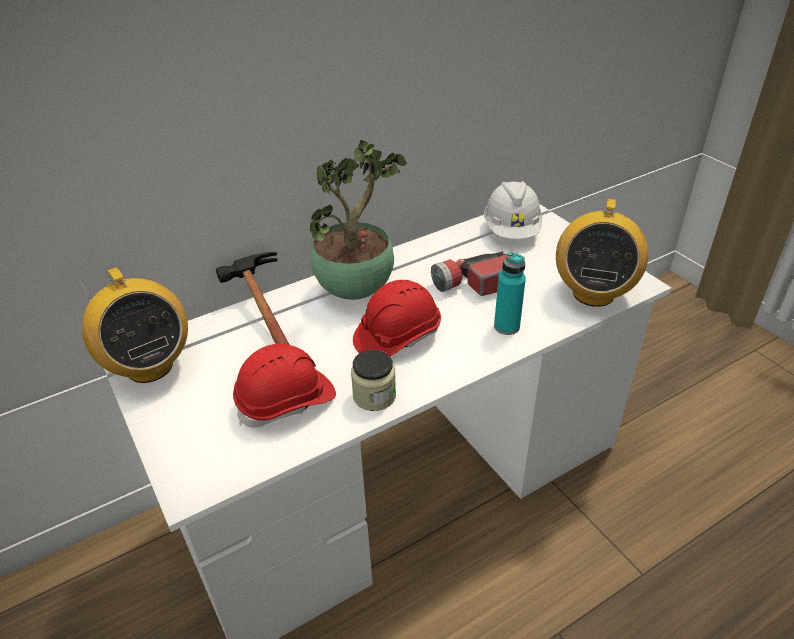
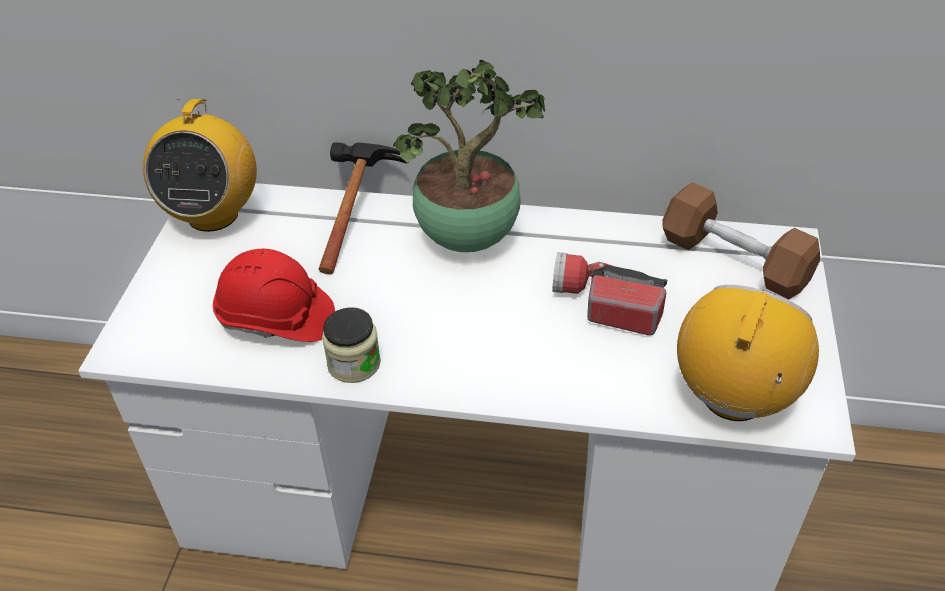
camera: 40 degrees right, 5 degrees up
red hard hat [353,280,441,356] -> none
white hard hat [484,181,542,239] -> brown dumbbell [662,182,820,299]
turquoise bottle [494,252,526,335] -> none
radio [556,199,649,307] -> radio turned 150 degrees clockwise [677,285,819,421]

